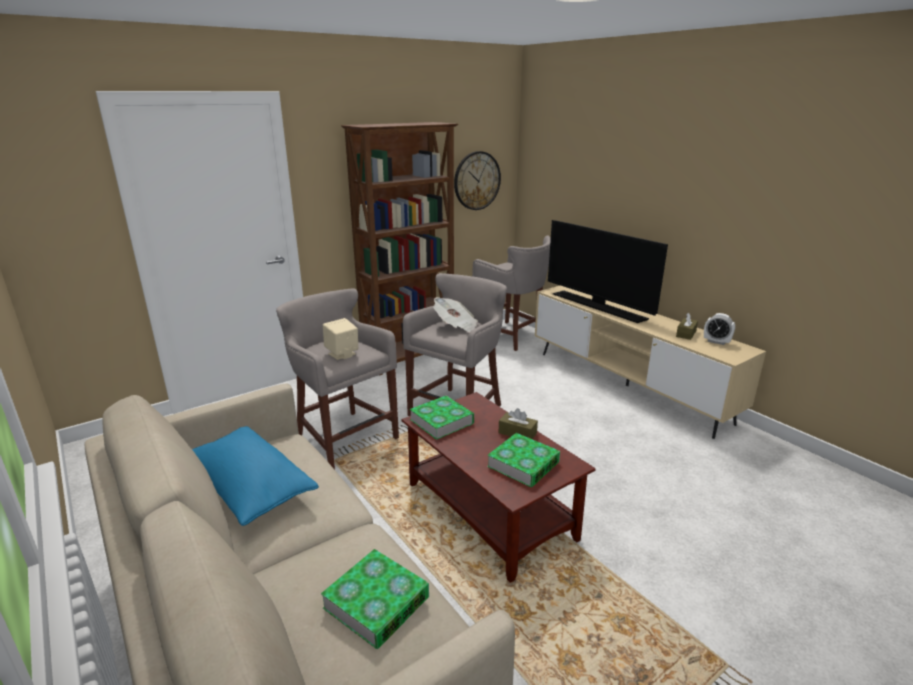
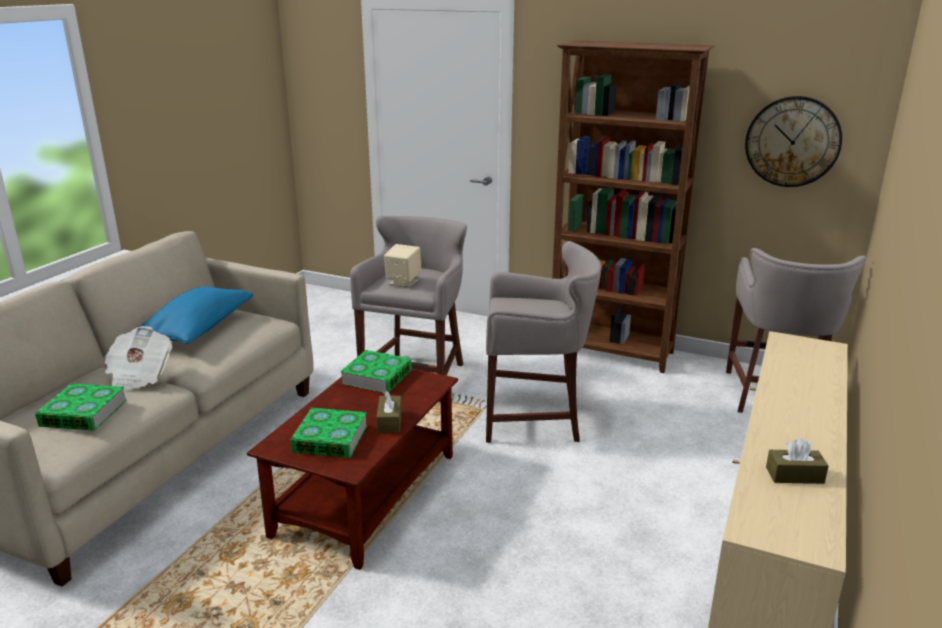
camera: 60 degrees right, 0 degrees up
newspaper [433,297,478,332] -> newspaper moved to [104,326,172,392]
television [548,220,668,323] -> none
alarm clock [704,313,735,345] -> none

